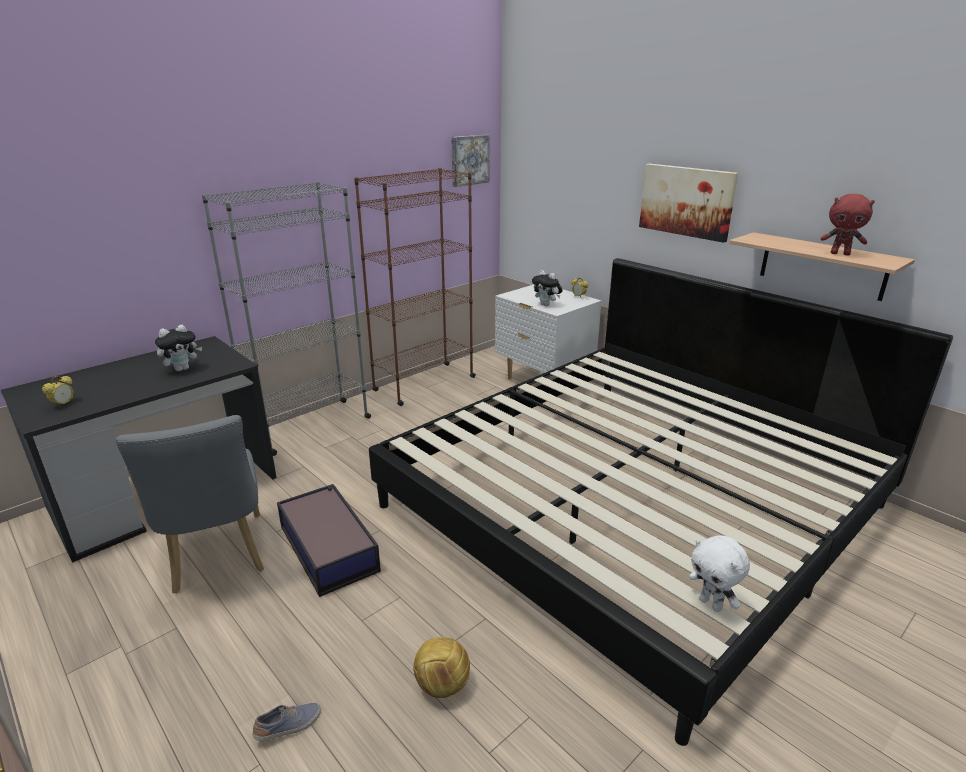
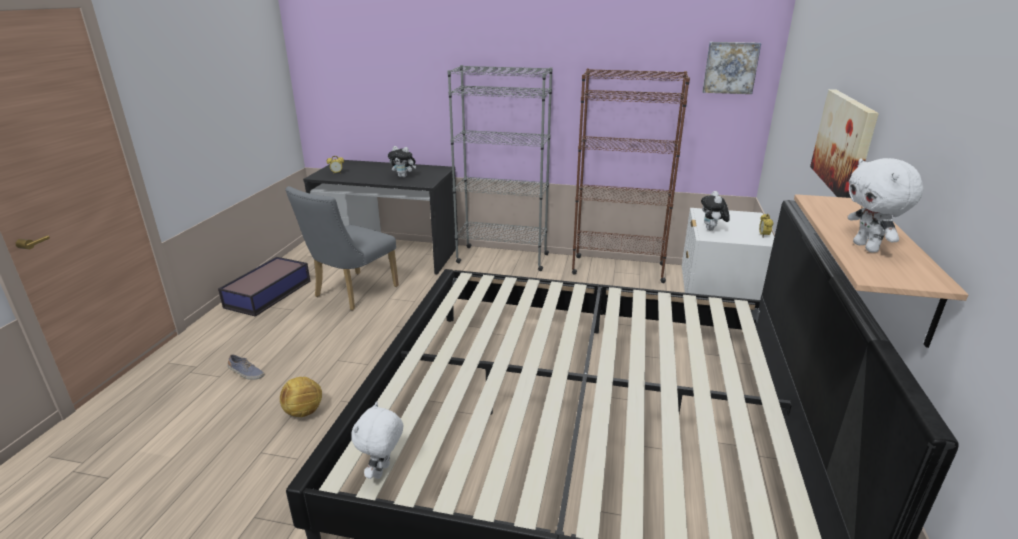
camera: 55 degrees right, 0 degrees up
storage box [277,484,381,597] -> storage box moved to [218,257,310,317]
red plush toy [821,194,875,256] -> white plush toy [848,158,923,252]

